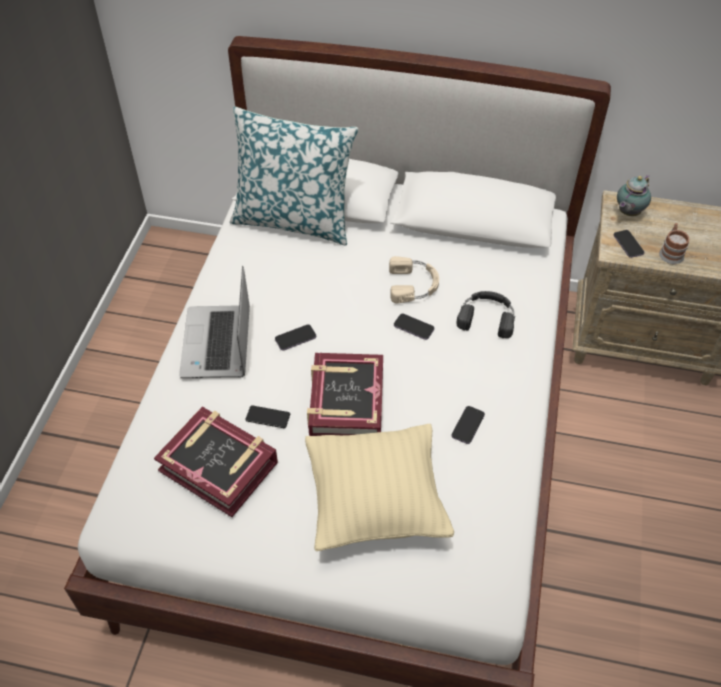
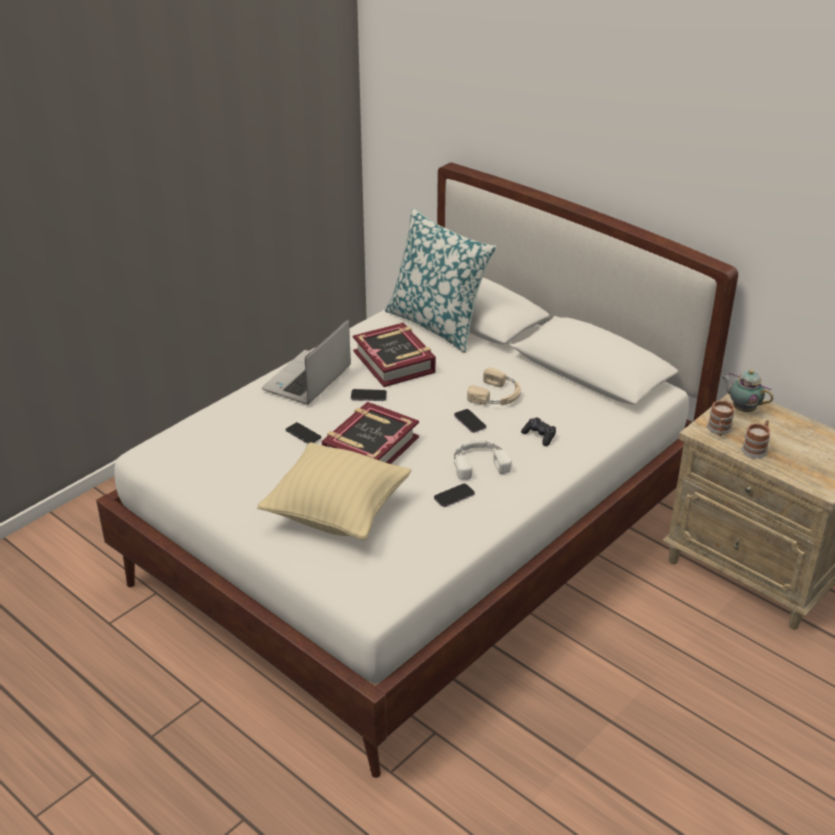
camera: 30 degrees right, 15 degrees down
book [154,407,278,517] -> book moved to [353,323,436,387]
black headphones [456,291,515,338] -> black game controller [521,417,556,446]
phone [613,230,645,258] -> mug [707,400,734,436]
teapot [617,175,651,216] -> teapot turned 60 degrees clockwise [721,370,773,412]
none -> white headphones [454,439,512,480]

